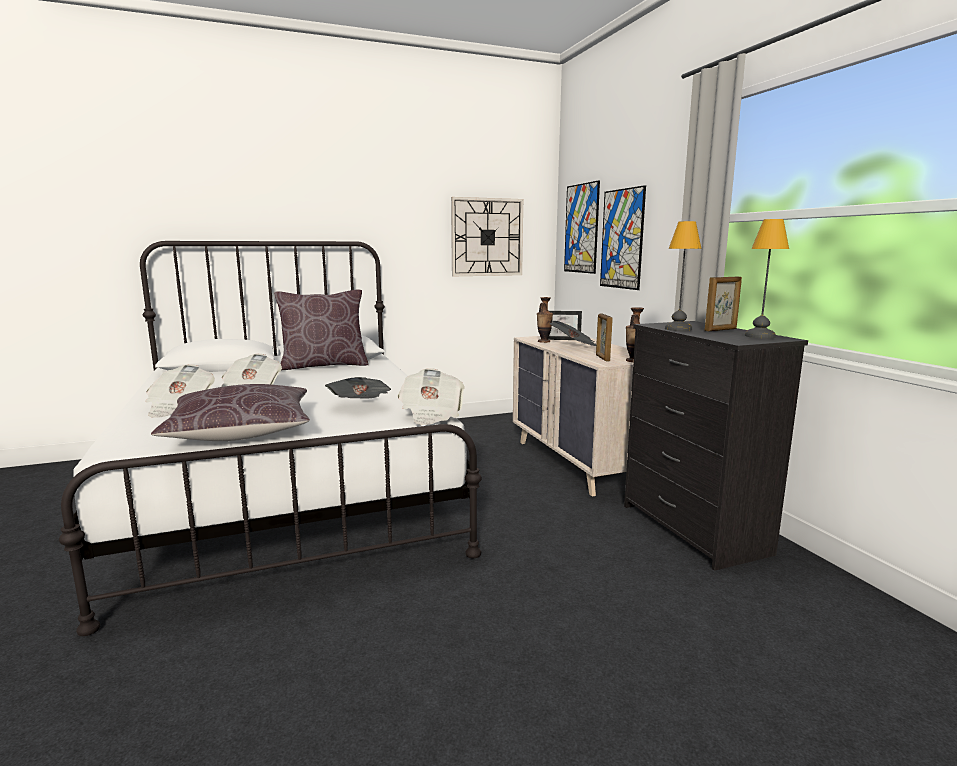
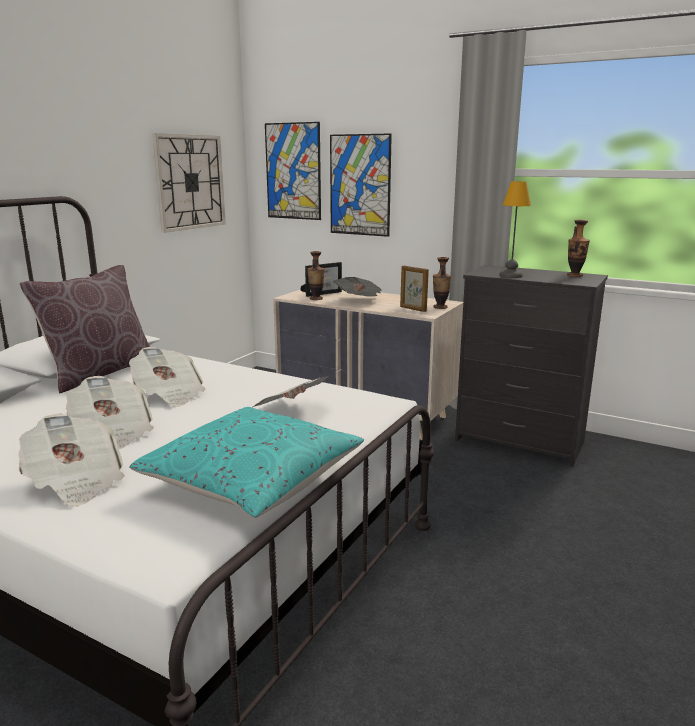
camera: 40 degrees left, 5 degrees up
brown pillow [151,384,310,441] -> turquoise pillow [129,407,364,518]
newspaper [398,368,465,425] -> newspaper moved to [129,347,206,407]
picture frame [705,276,742,331] -> none
table lamp [745,219,789,339] -> vase [567,220,590,277]

